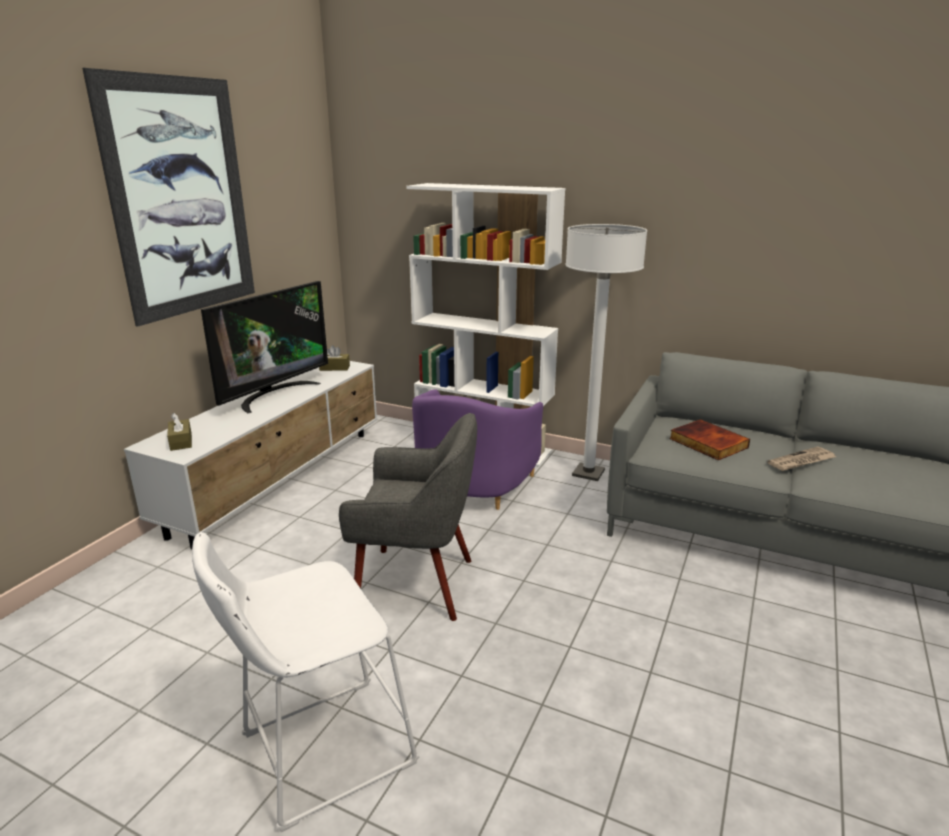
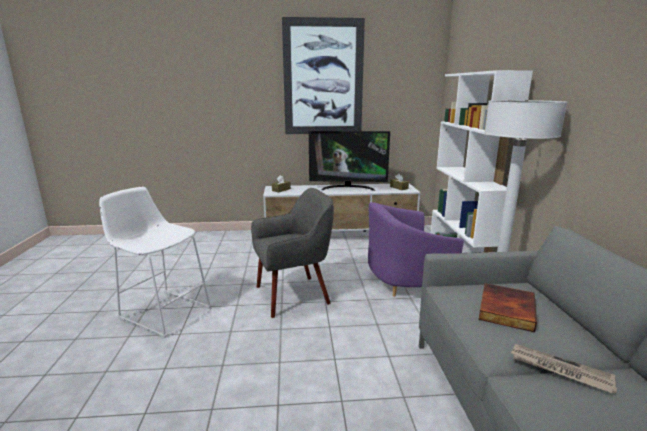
camera: 60 degrees right, 5 degrees down
grey armchair [339,413,477,621] -> grey armchair turned 90 degrees counterclockwise [251,188,334,318]

